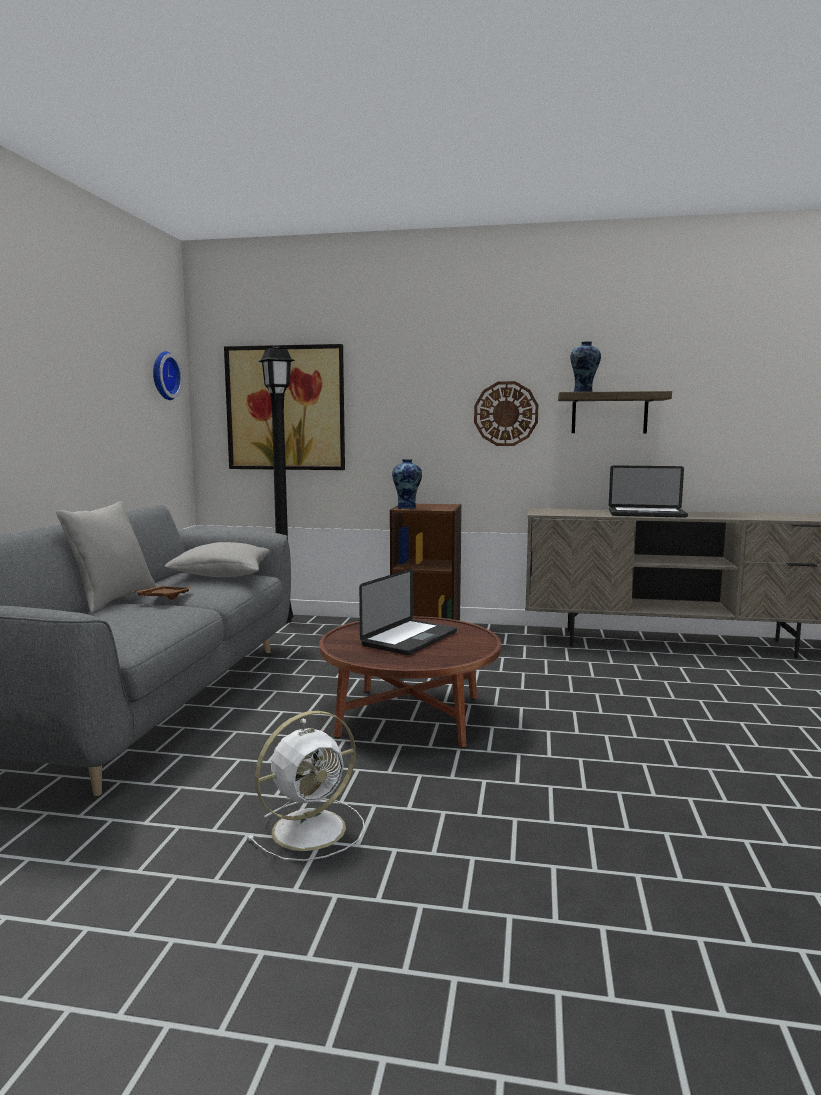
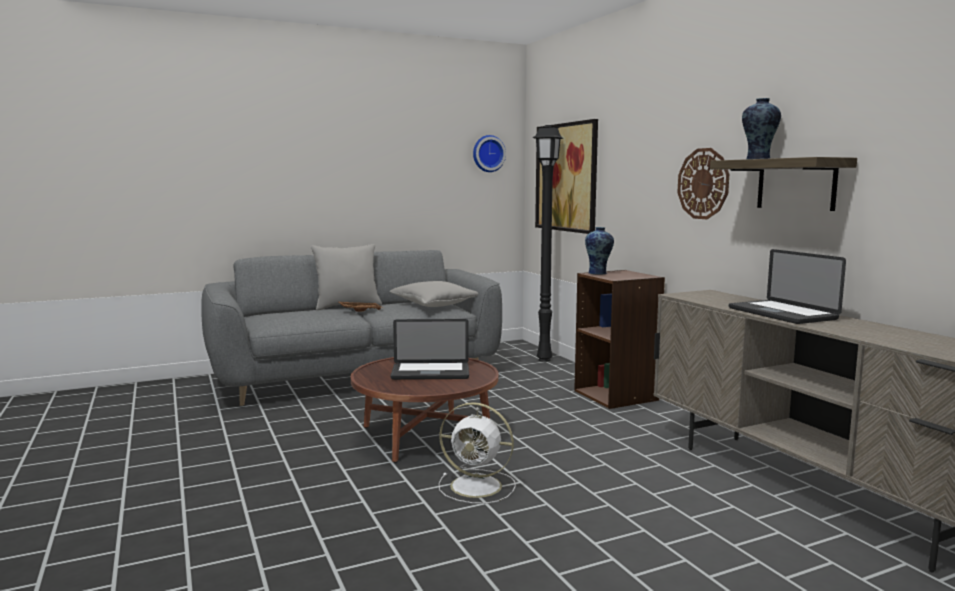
camera: 55 degrees right, 0 degrees up
white fan [247,711,365,861] -> white fan moved to [439,402,516,504]

